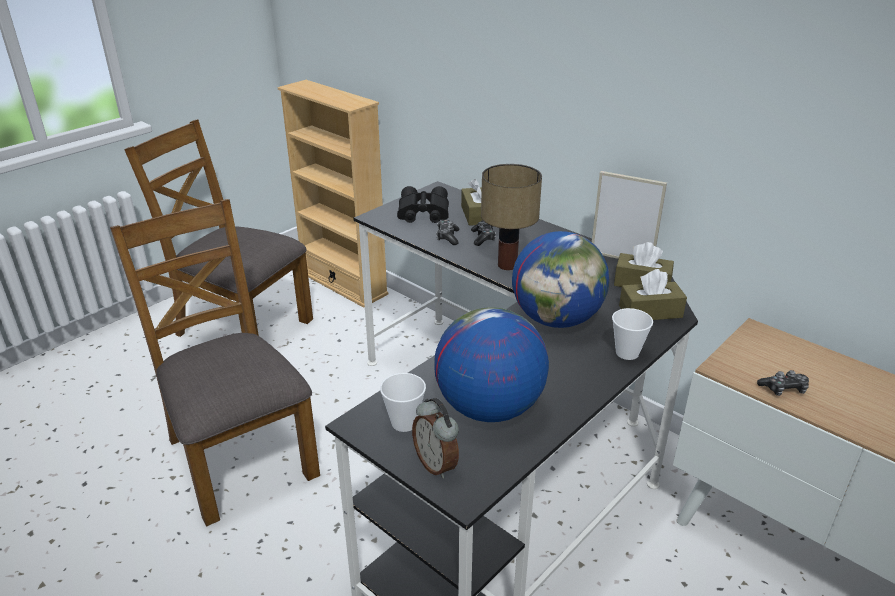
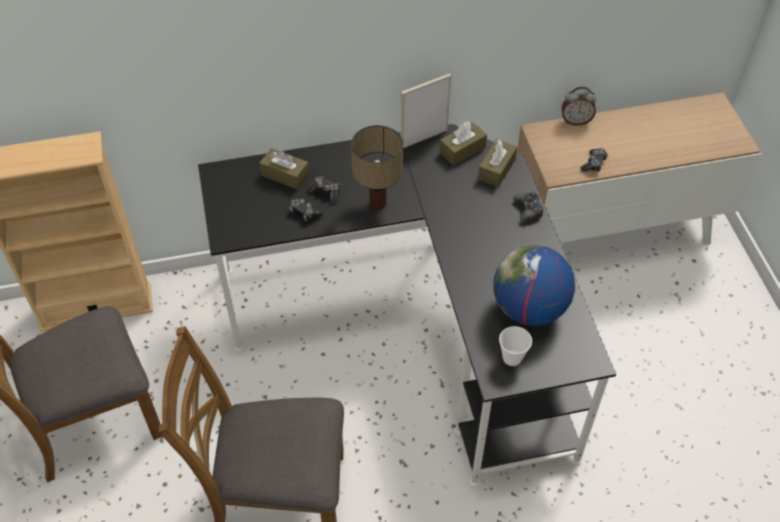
camera: 55 degrees left, 20 degrees up
black binoculars [397,186,449,223] -> none
alarm clock [412,398,459,479] -> alarm clock moved to [562,86,596,126]
globe [512,231,609,328] -> none
cup [612,308,653,360] -> black game controller [513,192,543,222]

